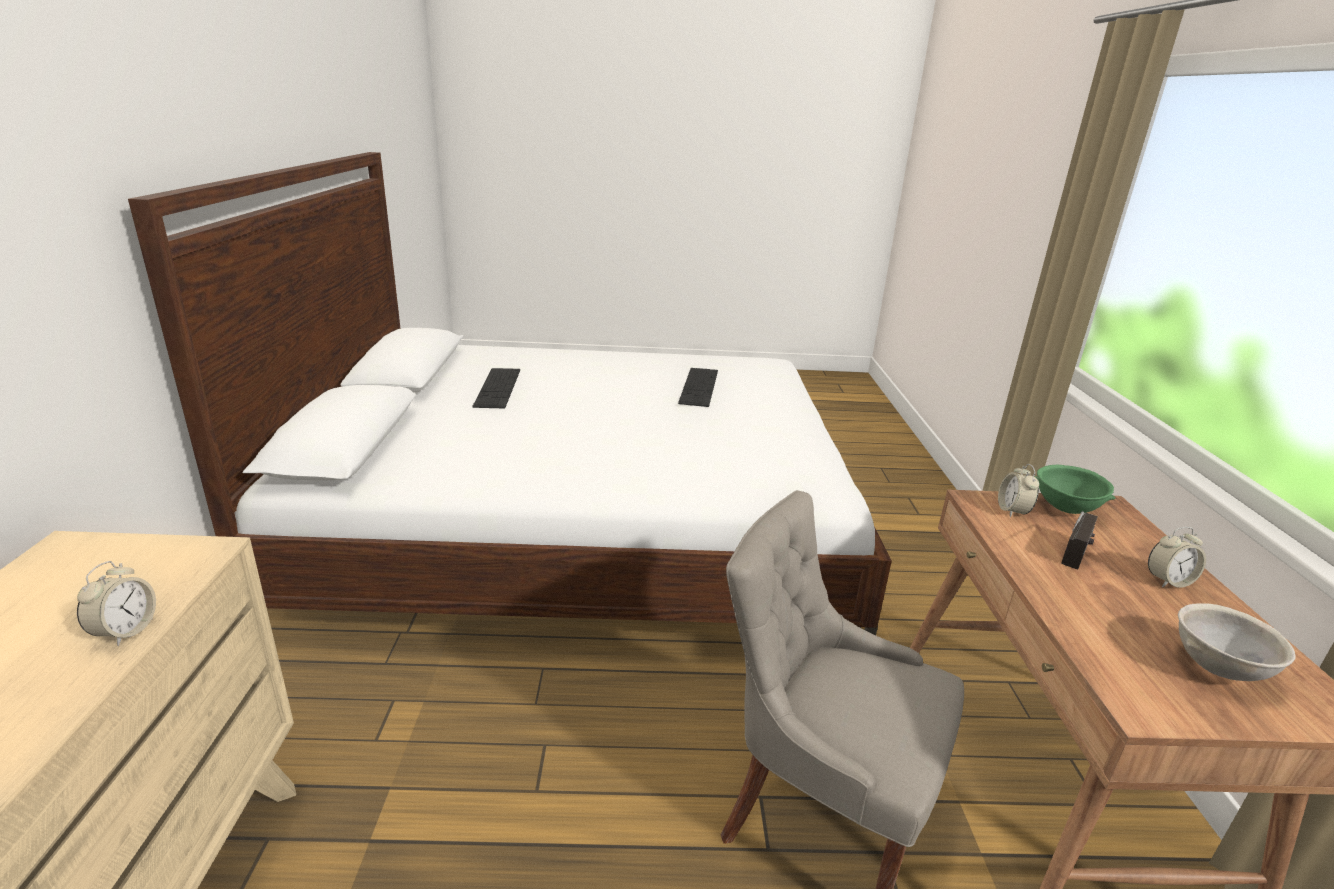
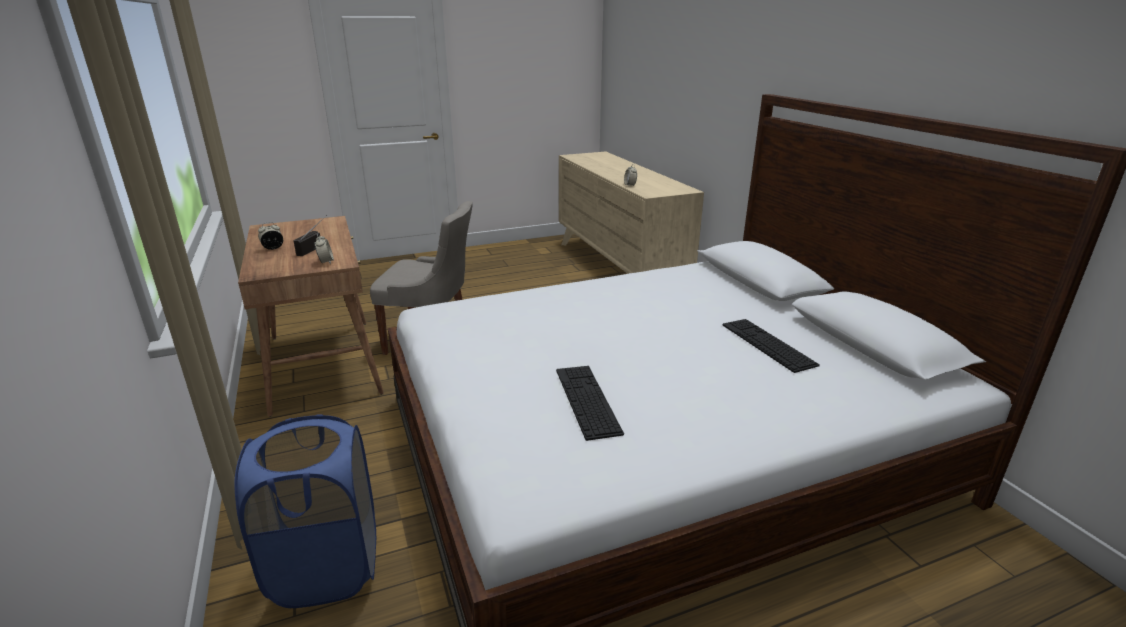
camera: 160 degrees right, 0 degrees up
green bowl [1034,465,1115,514] -> none
grey bowl [1178,603,1296,681] -> none
none -> blue laundry basket [234,414,376,608]

